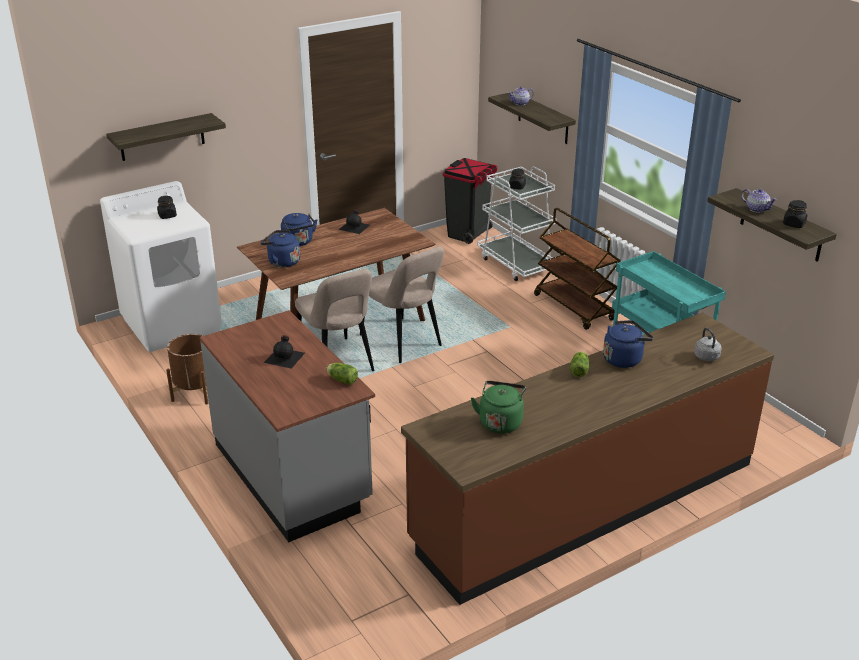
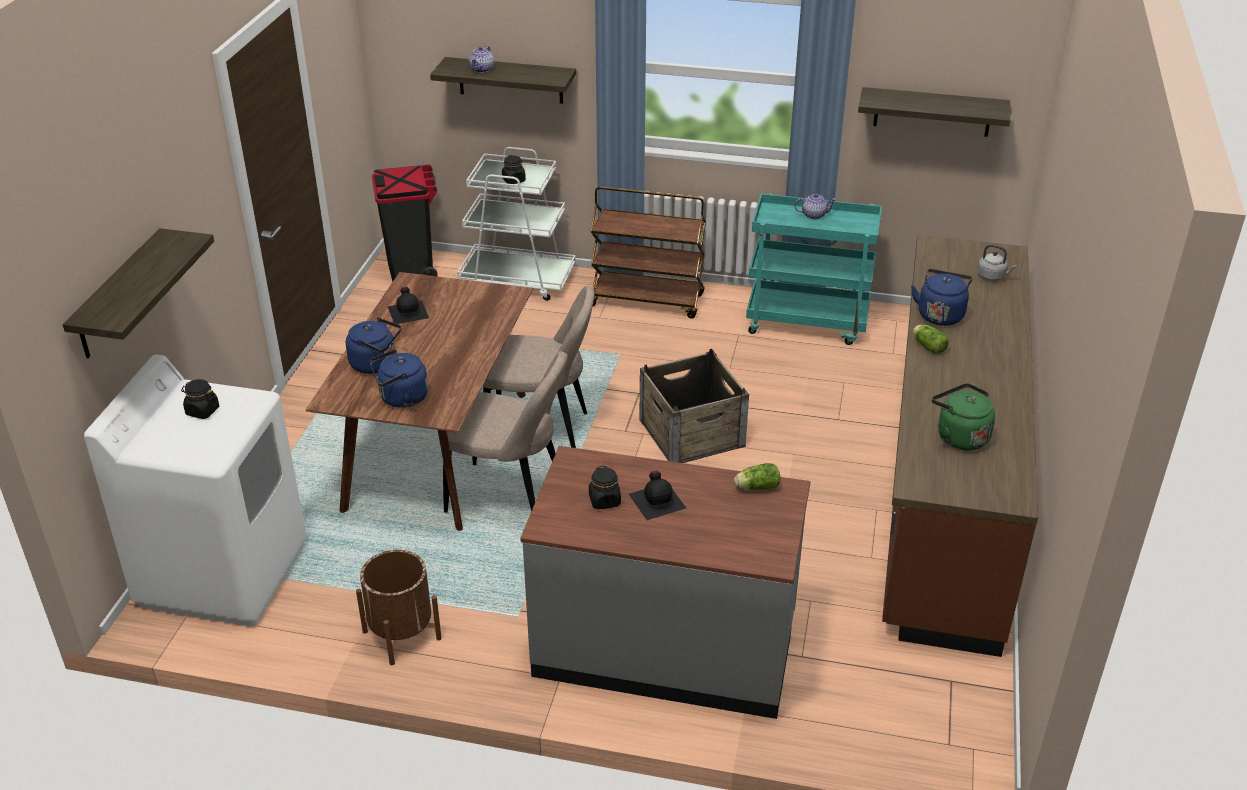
camera: 45 degrees left, 5 degrees up
teapot [742,189,777,213] -> teapot moved to [794,193,837,219]
black jar [783,200,807,228] -> black jar moved to [589,466,621,509]
none -> crate [639,349,749,463]

